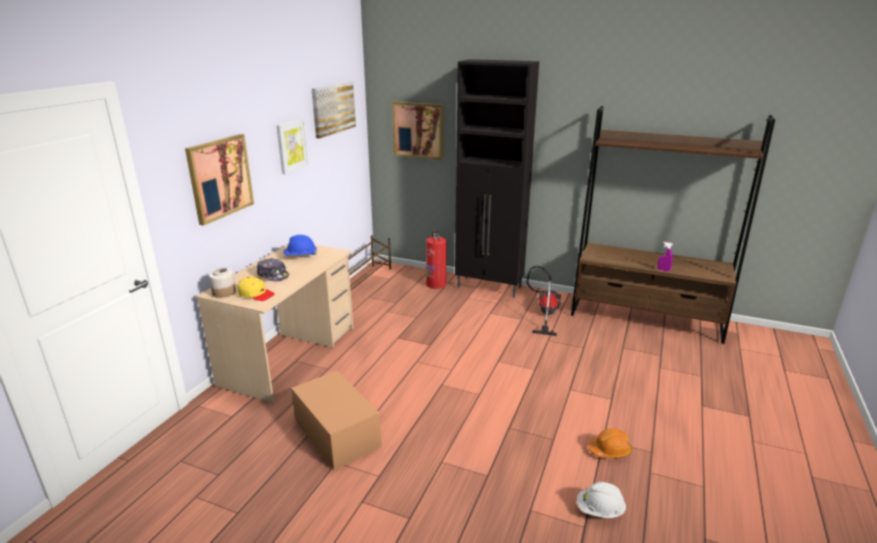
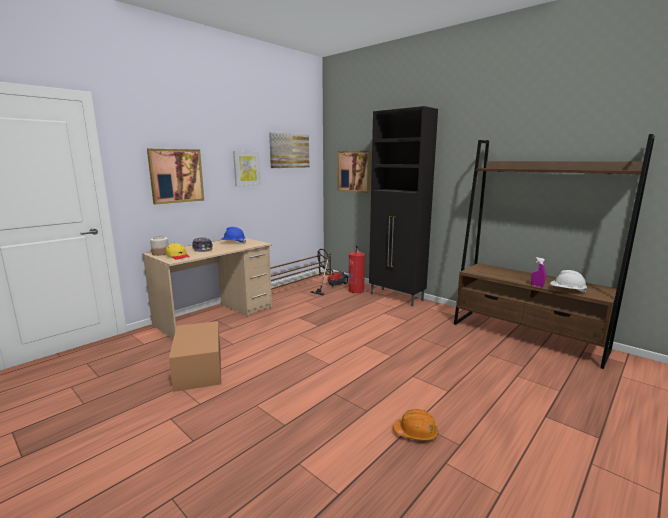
camera: 20 degrees right, 10 degrees down
vacuum cleaner [526,266,561,336] -> vacuum cleaner moved to [311,249,349,296]
white hard hat [577,482,626,518] -> white hard hat moved to [550,270,587,293]

